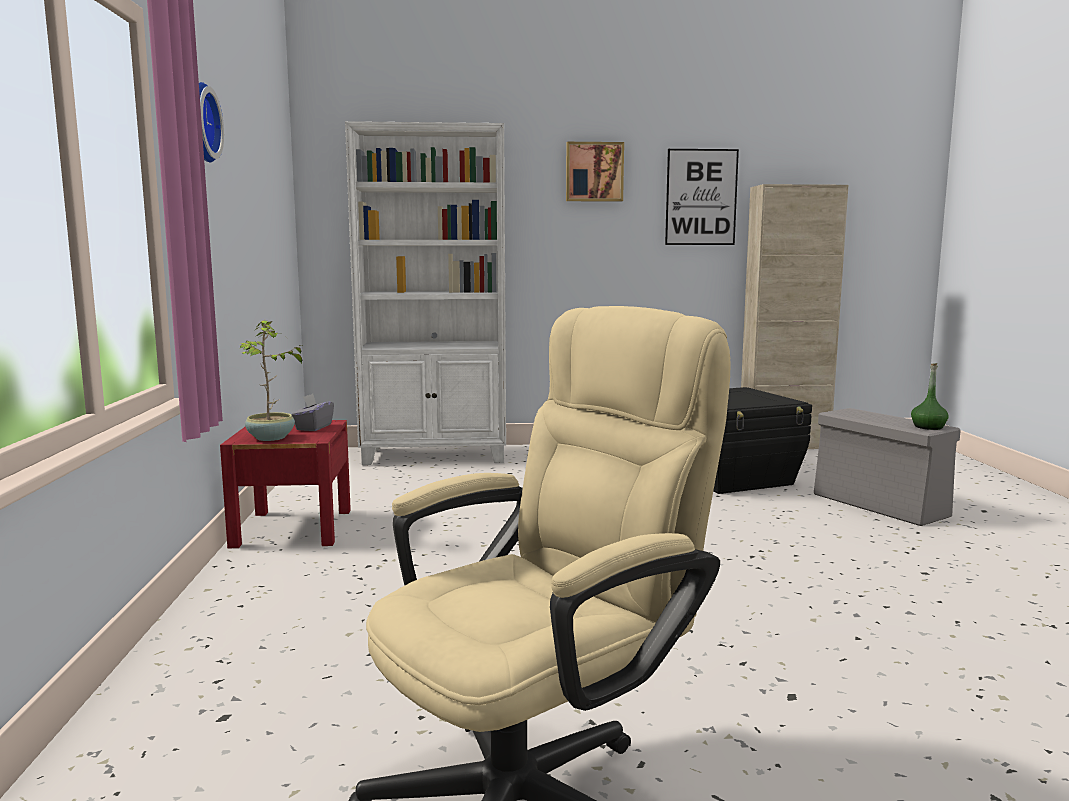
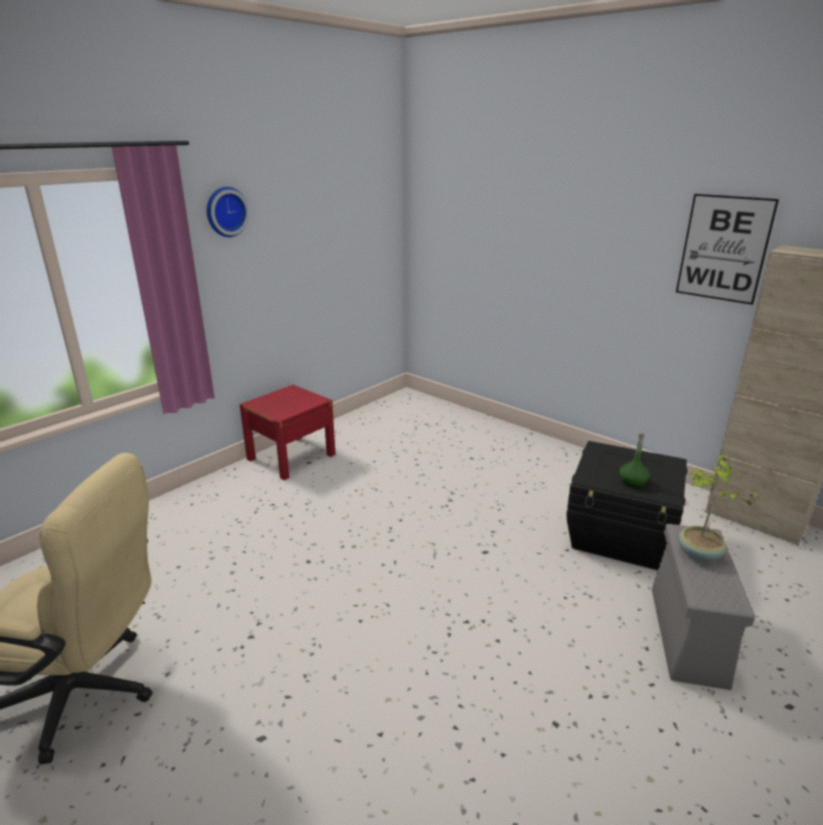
camera: 45 degrees right, 15 degrees up
potted plant [237,320,302,441] -> potted plant moved to [678,455,760,562]
grey tissue box [291,394,334,431] -> none
white bookcase [345,121,506,465] -> none
picture [566,142,624,202] -> none
green bottle [911,363,949,430] -> green bottle moved to [620,433,650,488]

